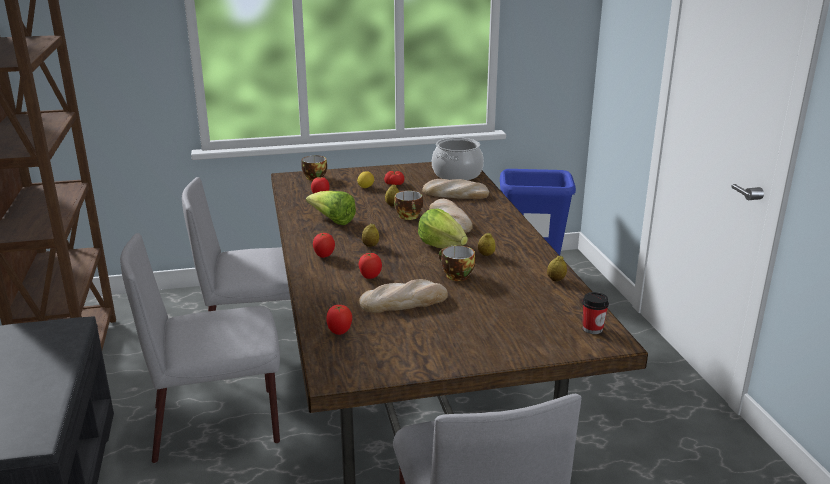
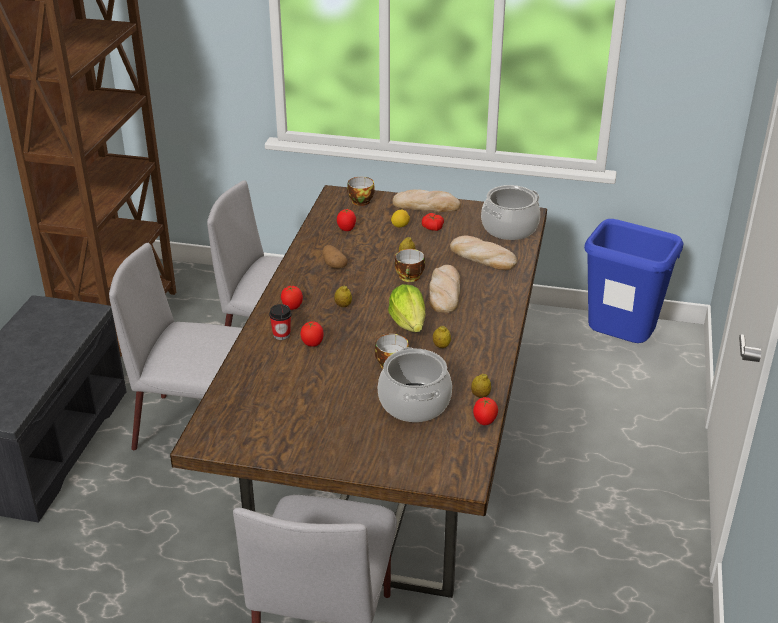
camera: 25 degrees right, 10 degrees up
lettuce [306,191,356,225] -> potato [322,245,348,268]
tomato [326,305,352,335] -> tomato moved to [473,397,498,425]
bread [359,279,448,313] -> bread moved to [393,190,461,212]
cup [582,292,609,334] -> cup moved to [269,304,291,340]
none -> cooking pot [378,347,452,422]

